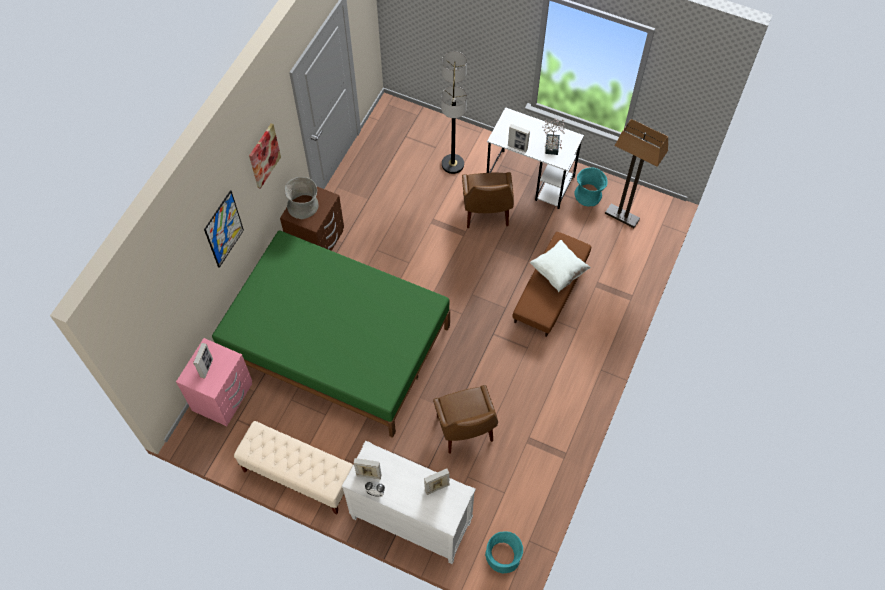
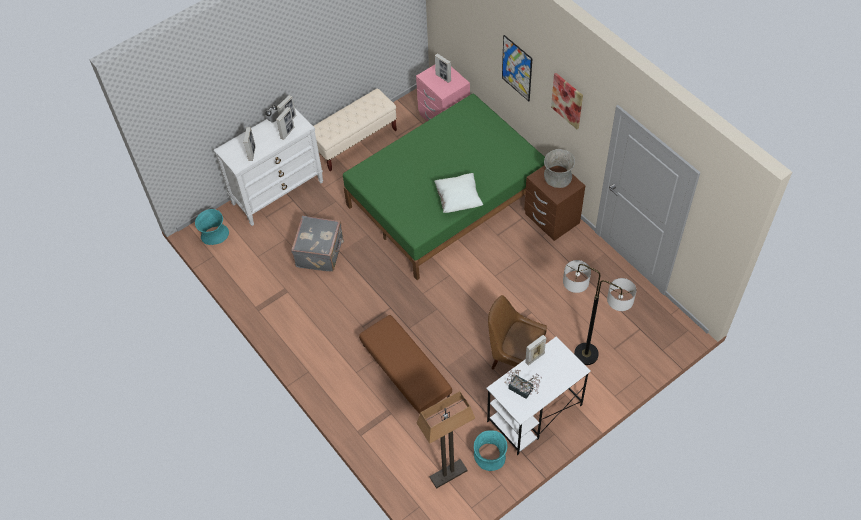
camera: 120 degrees right, 5 degrees down
brown chair [433,385,498,453] -> grey suitcase [291,216,344,272]
white pillow [530,240,591,293] -> white pillow moved to [434,173,483,213]
none -> picture frame [276,107,294,140]

